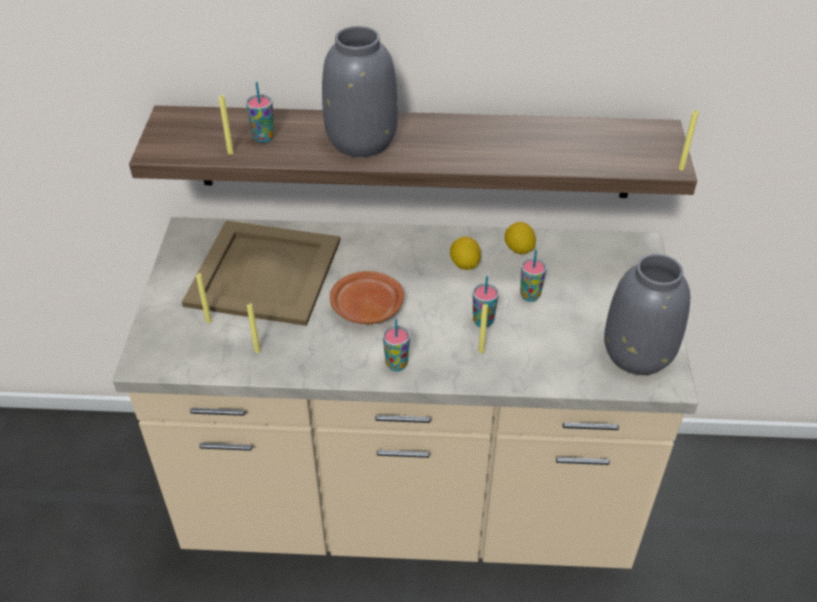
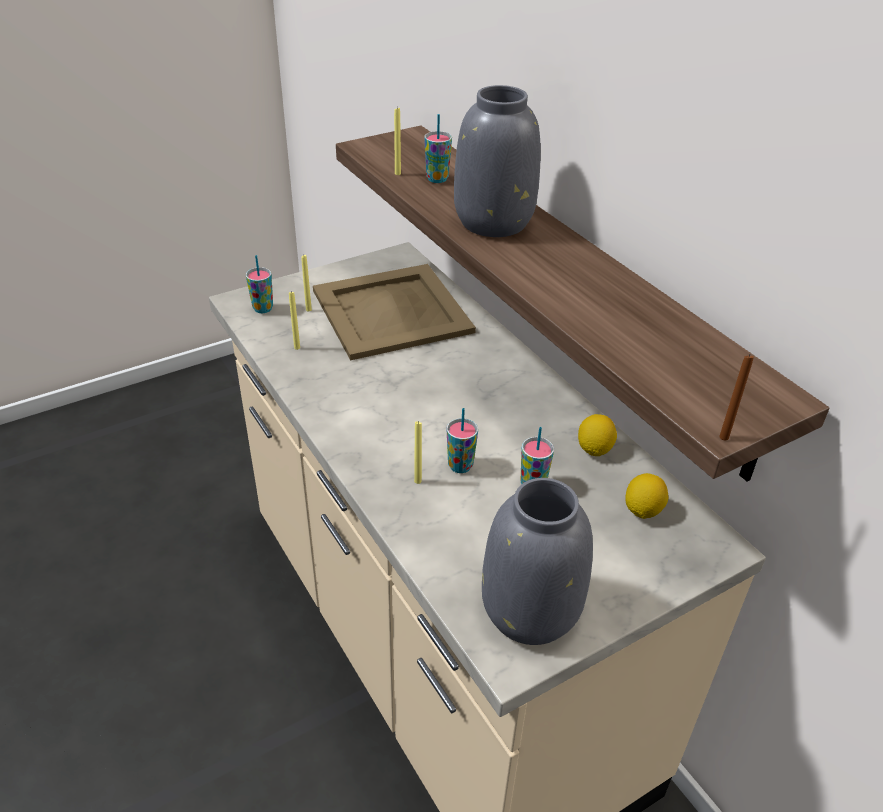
camera: 55 degrees right, 5 degrees down
brown plate [330,271,404,324] -> none
cup [383,319,410,371] -> cup moved to [246,255,273,313]
lemon [450,236,481,270] -> lemon moved to [625,473,669,519]
yellow candle [678,110,699,171] -> brown candle [719,355,754,440]

